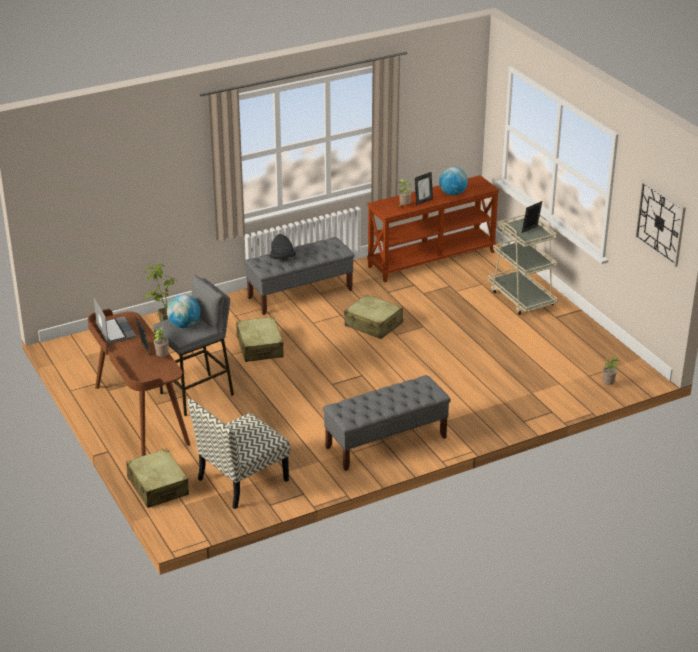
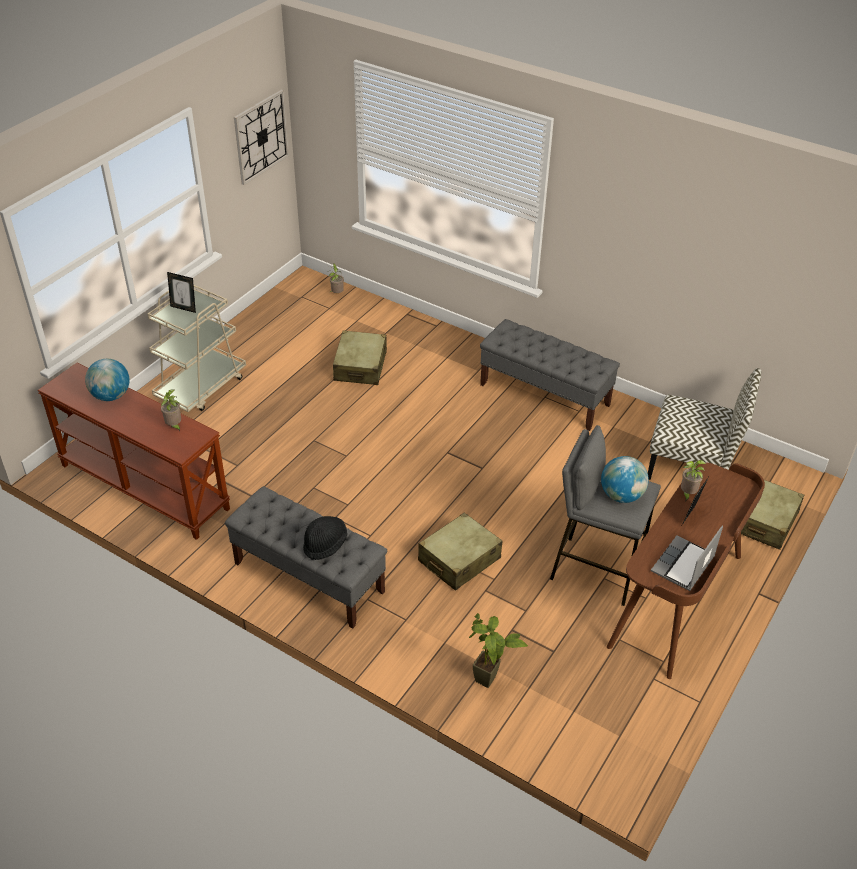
camera: 120 degrees left, 10 degrees up
beige suitcase [344,294,403,339] -> beige suitcase moved to [333,330,387,385]
picture frame [415,172,433,205] -> none

